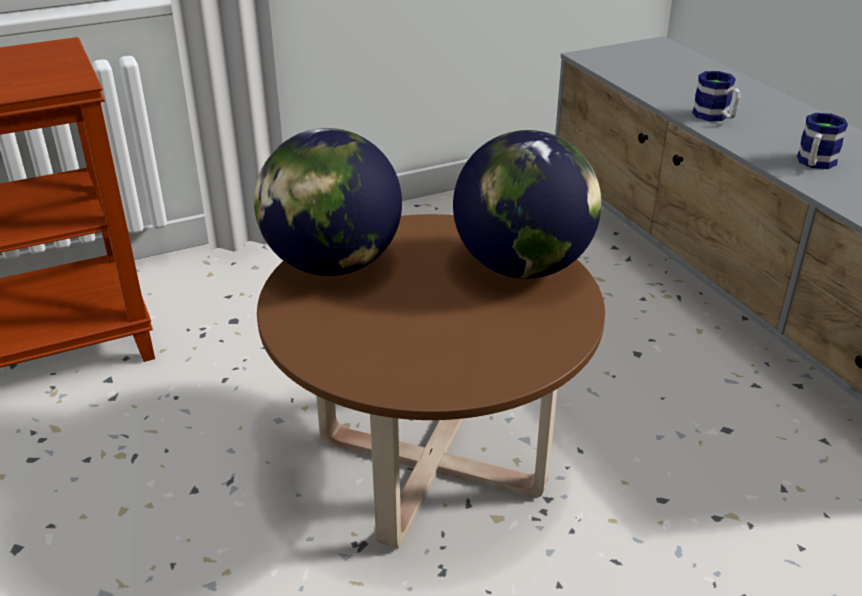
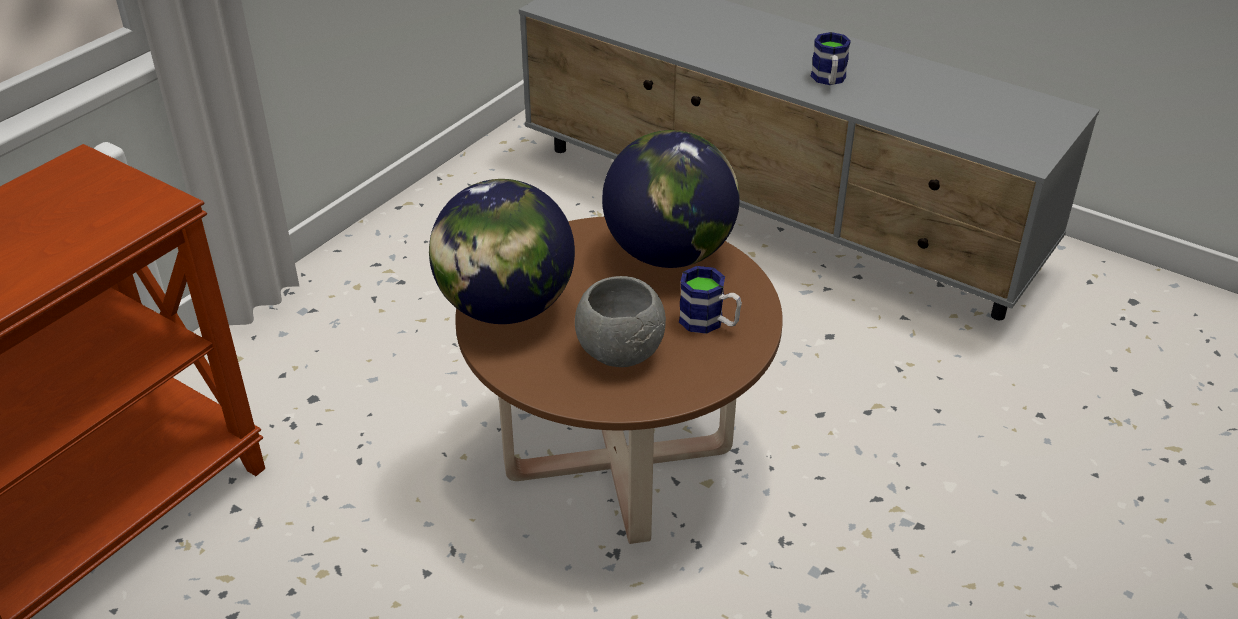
camera: 30 degrees left, 5 degrees up
mug [692,71,741,121] -> mug moved to [679,266,742,334]
none -> grey bowl [575,276,666,367]

